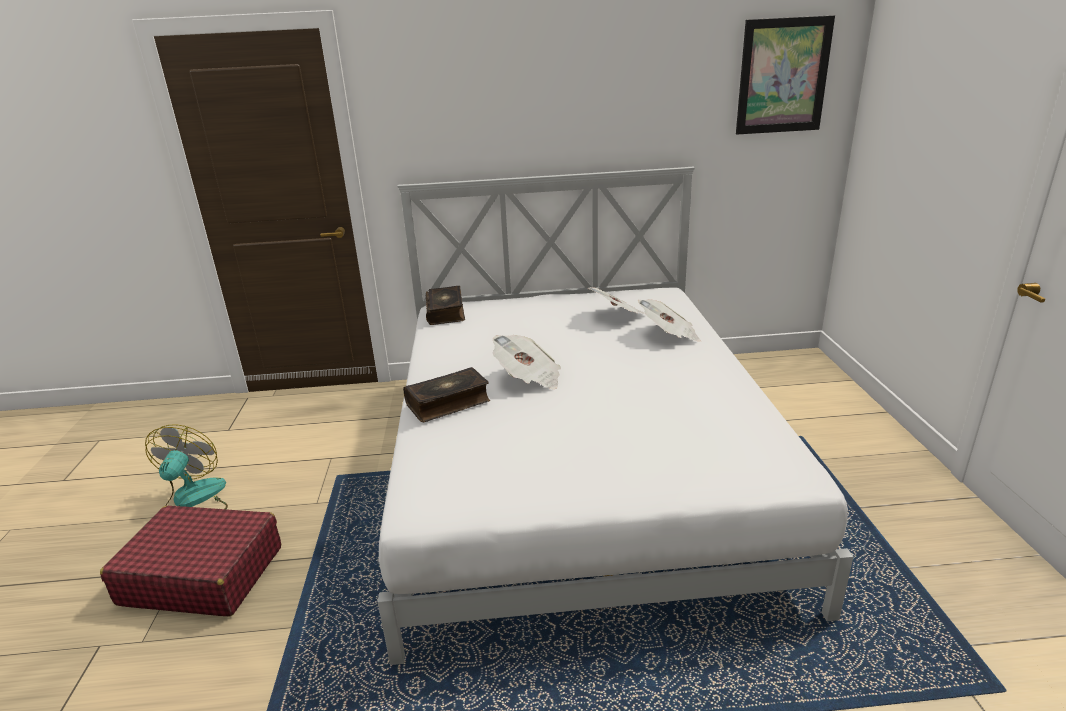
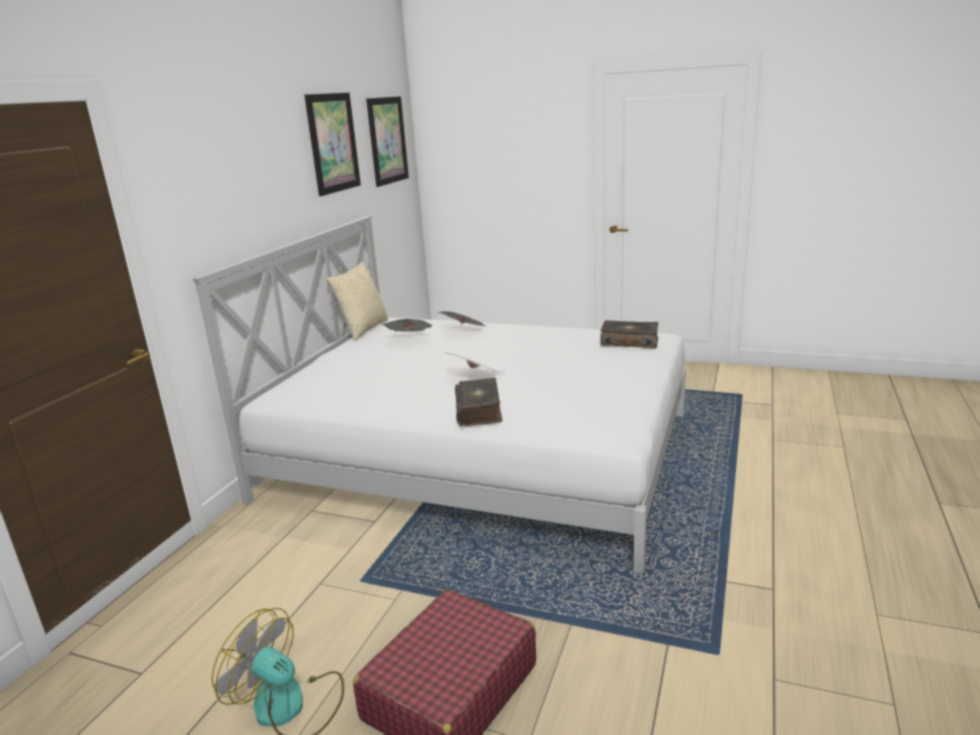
camera: 65 degrees left, 5 degrees down
book [426,286,465,325] -> book moved to [600,320,658,349]
none -> picture [304,92,361,196]
none -> beige pillow [326,262,388,341]

